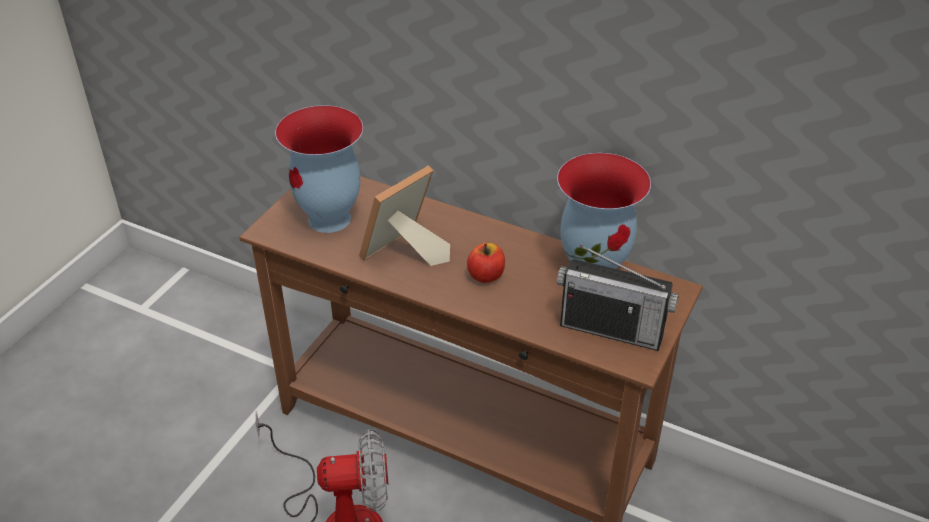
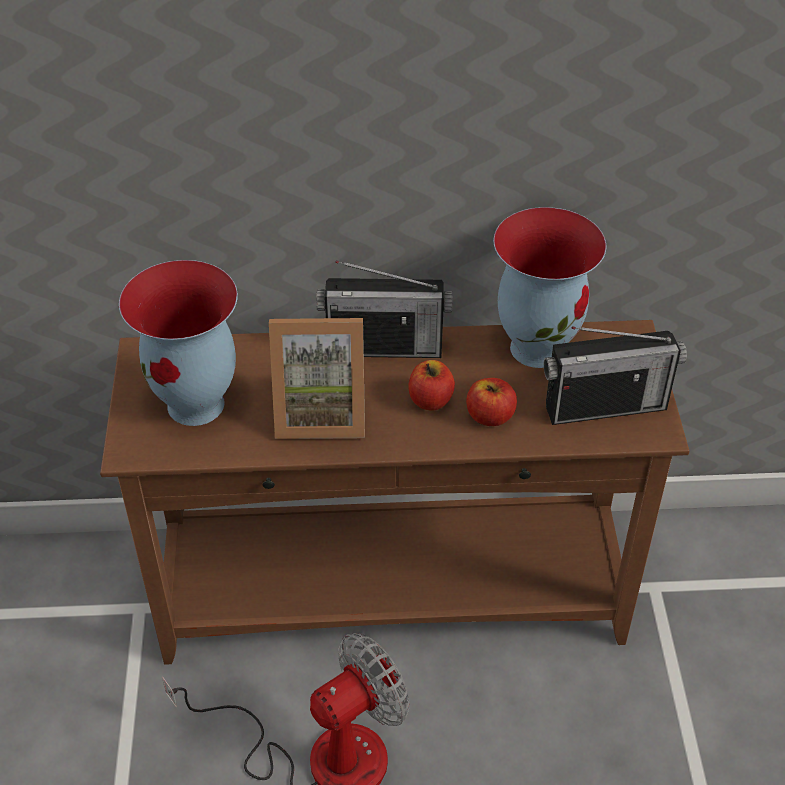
camera: 30 degrees left, 5 degrees up
picture frame [359,166,450,266] -> picture frame turned 105 degrees counterclockwise [269,318,365,439]
none -> radio [316,261,452,358]
none -> apple [466,378,517,426]

